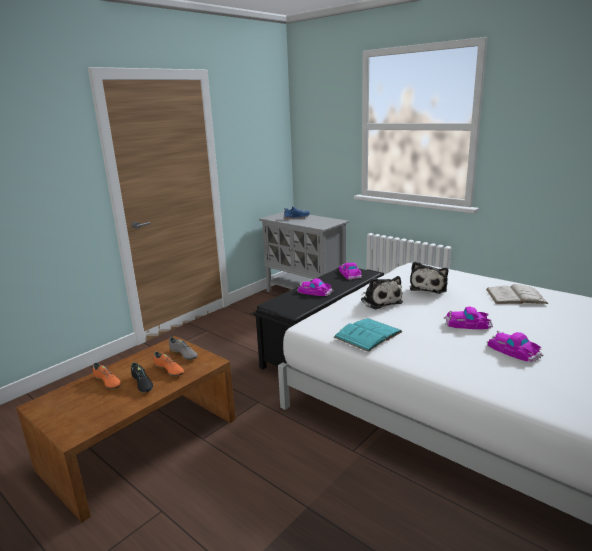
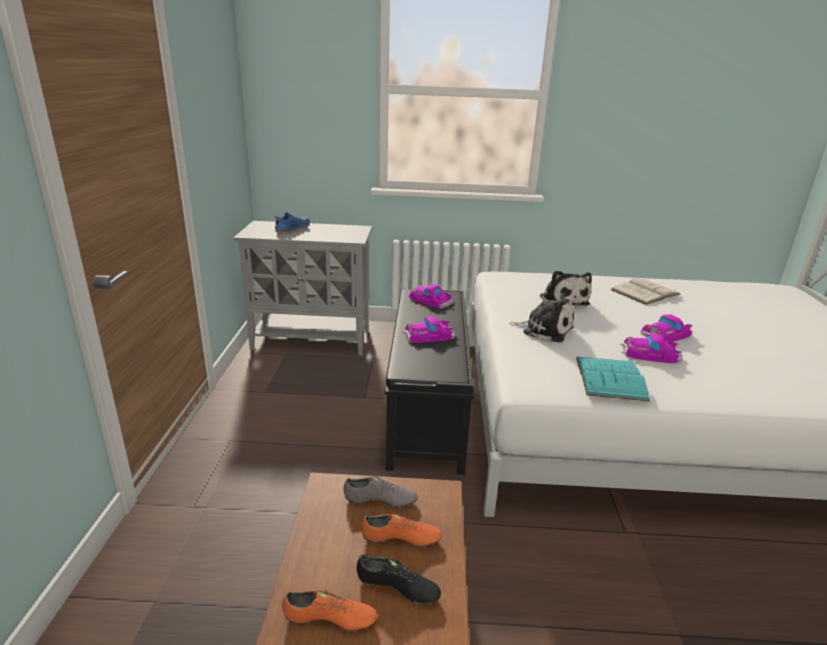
camera: 40 degrees left, 5 degrees up
toy car [487,331,543,362] -> toy car moved to [620,333,683,363]

